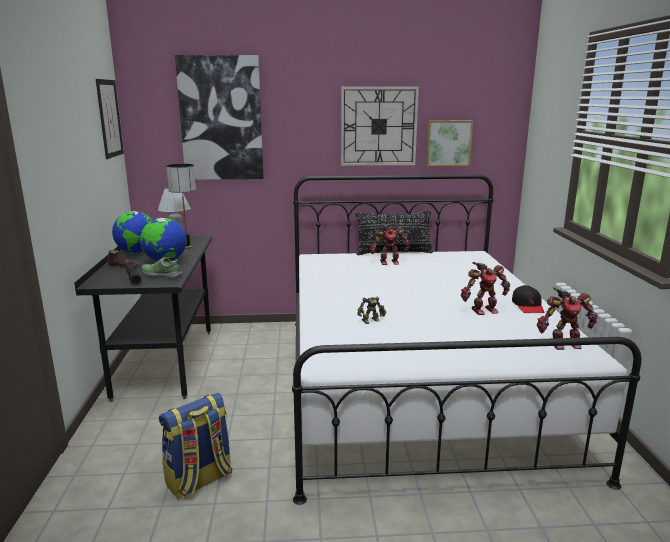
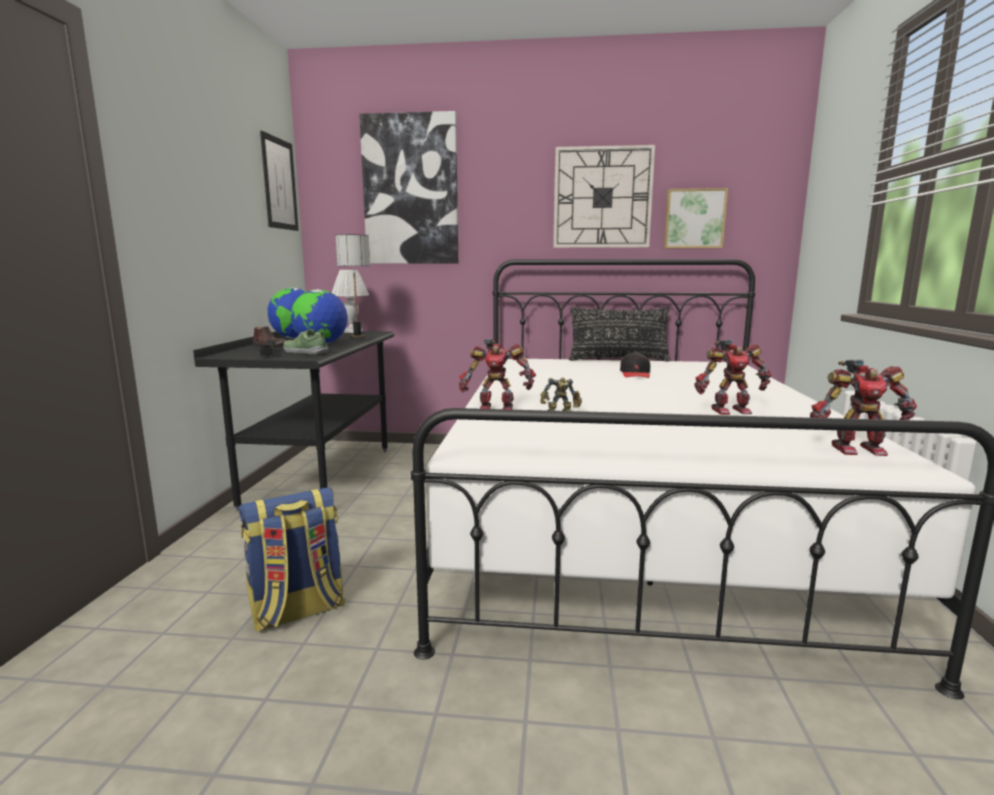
camera: 10 degrees right, 5 degrees down
toy robot [370,225,410,265] -> toy robot moved to [459,338,536,410]
black cap [512,285,544,313] -> black cap moved to [620,352,650,378]

